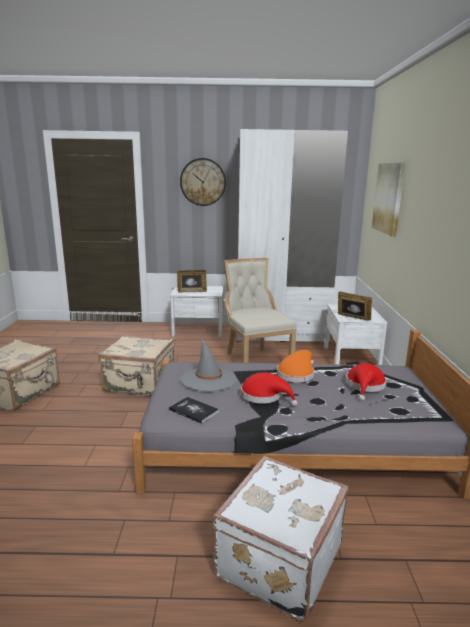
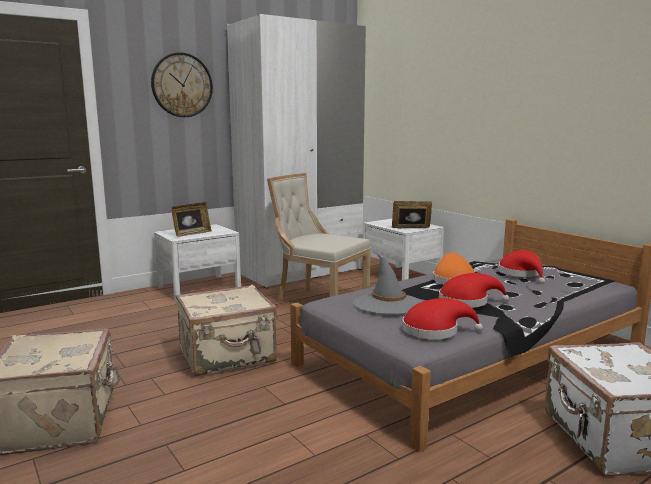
camera: 35 degrees left, 5 degrees down
book [169,397,219,424] -> red hat [402,298,483,339]
picture [372,162,405,236] -> none

